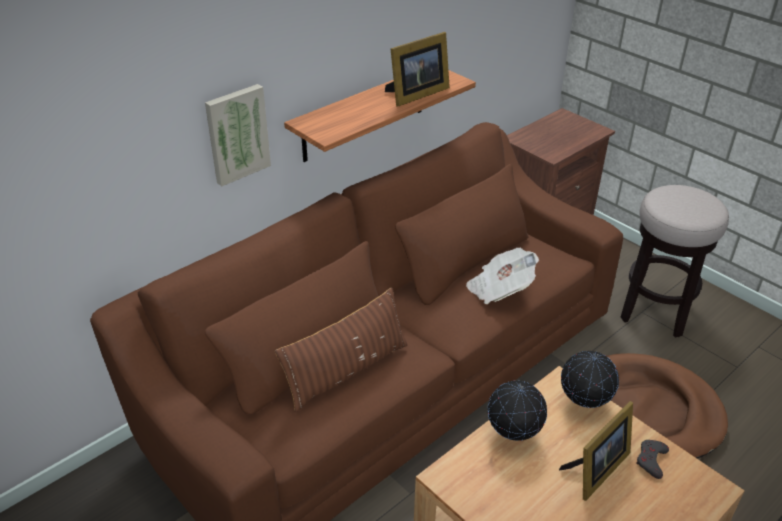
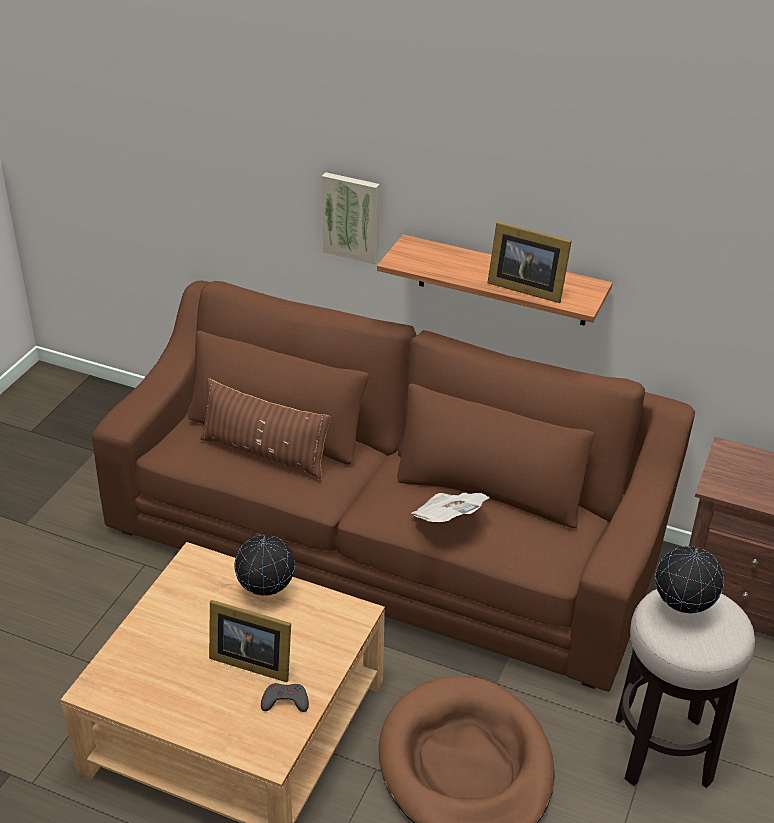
camera: 65 degrees right, 0 degrees up
globe [561,351,619,408] -> globe moved to [655,546,724,613]

